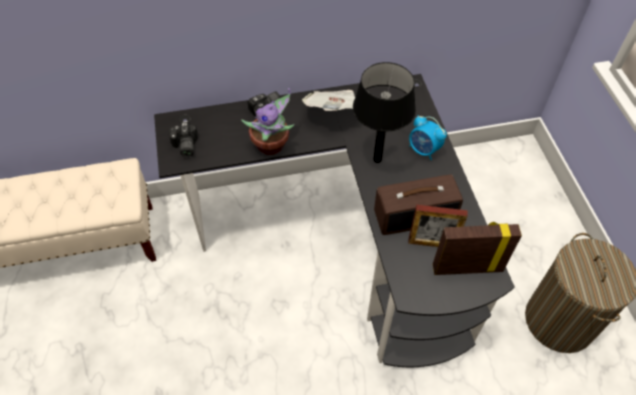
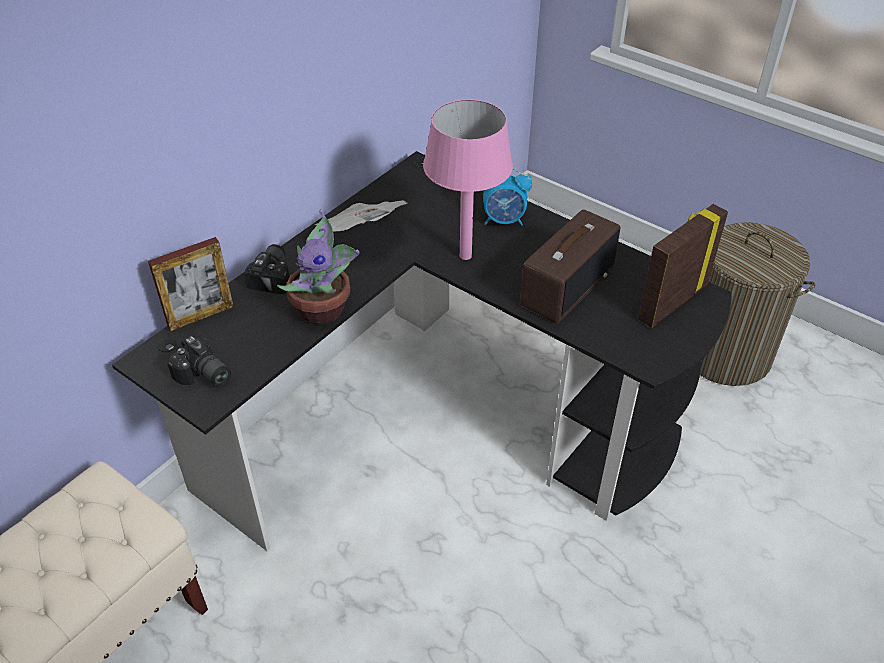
camera: 40 degrees left, 10 degrees down
black table lamp [353,62,416,163] -> pink table lamp [423,99,513,260]
picture frame [408,205,468,247] -> picture frame moved to [148,237,234,331]

